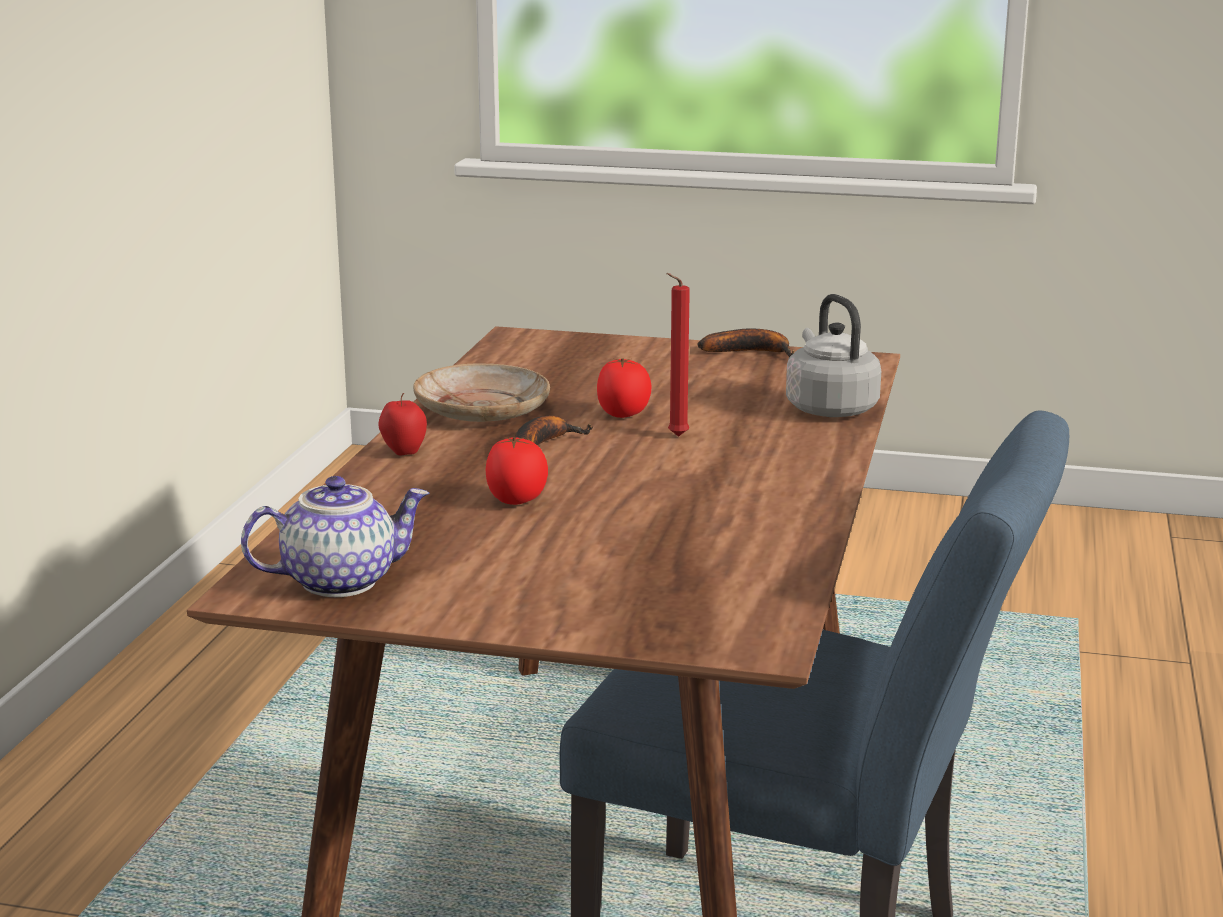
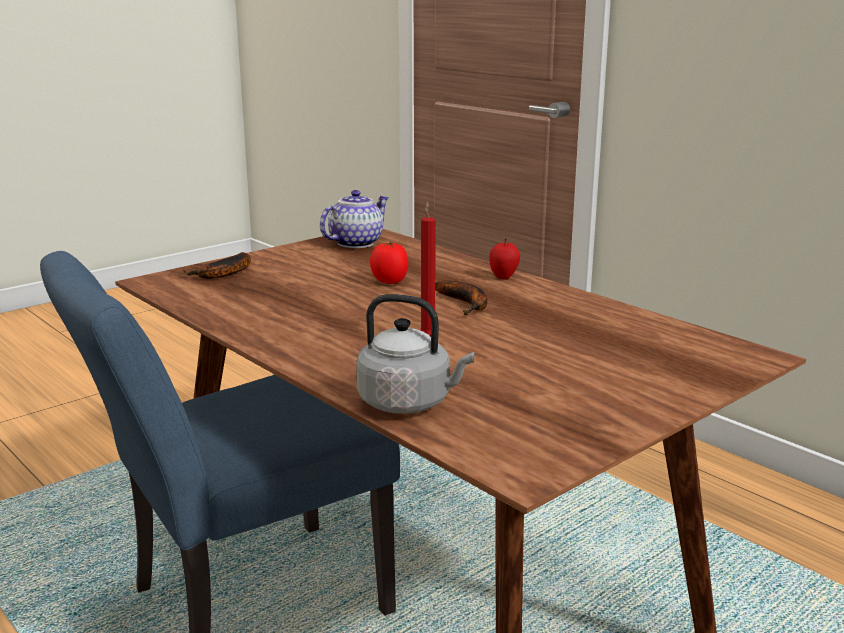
camera: 125 degrees right, 0 degrees up
teapot [241,476,430,597] -> teapot turned 150 degrees counterclockwise [320,190,389,248]
beige plate [413,363,550,422] -> none
tomato [597,358,652,418] -> none
banana [697,328,794,357] -> banana moved to [183,252,251,279]

